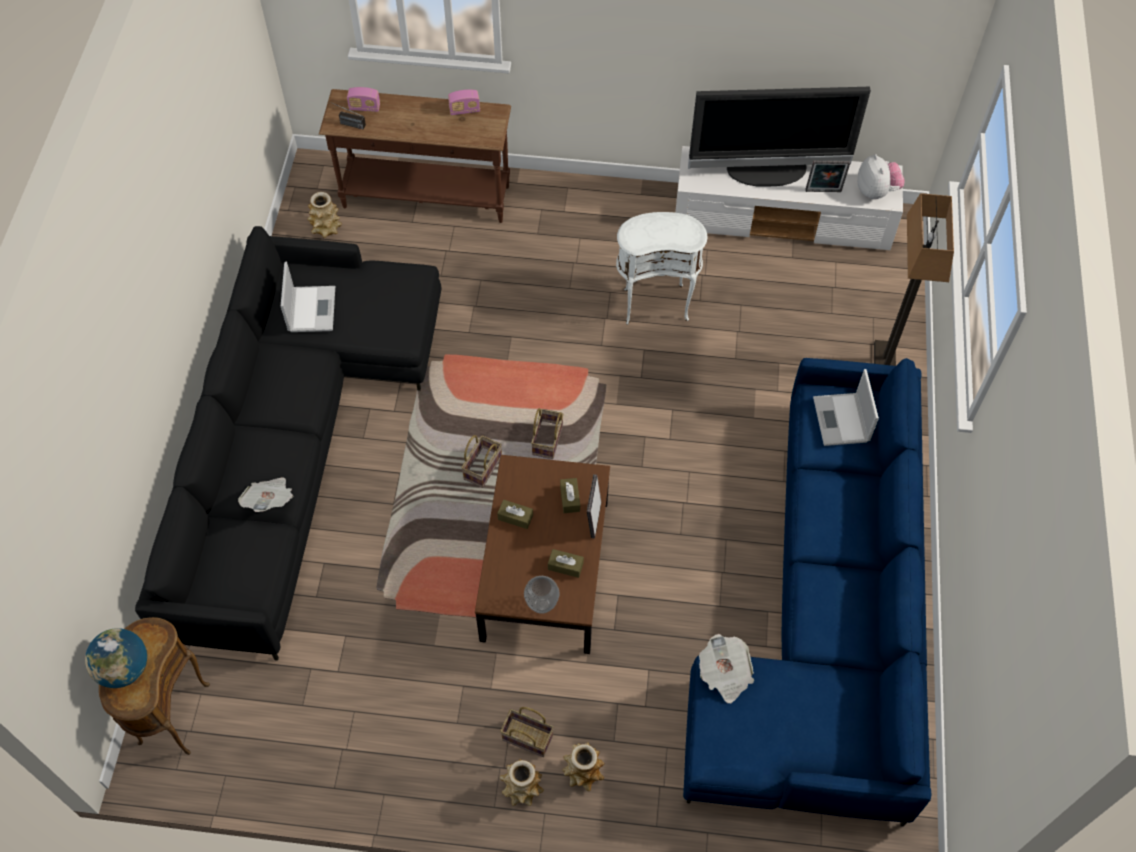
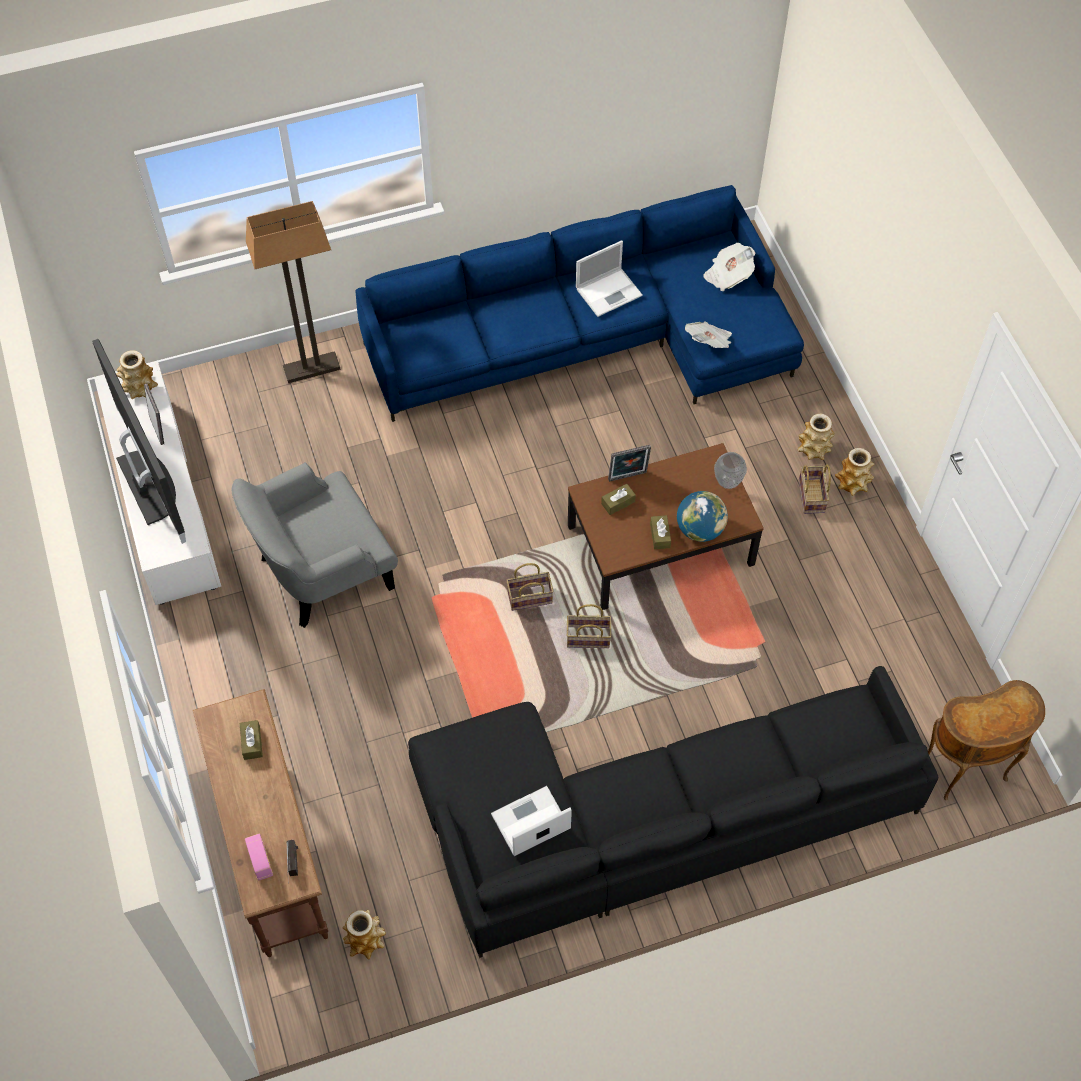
camera: 115 degrees left, 0 degrees up
globe [85,628,147,688] -> globe moved to [677,491,728,542]
newspaper [238,477,294,512] -> newspaper moved to [703,243,755,291]
radio [448,89,480,116] -> none
brown tissue box [548,549,584,578] -> brown tissue box moved to [240,720,263,760]
white side table [616,212,707,325] -> grey armchair [231,462,398,628]
laptop [813,369,879,446] -> laptop moved to [576,240,643,317]
plush toy [858,154,904,199] -> vase [116,350,158,399]

